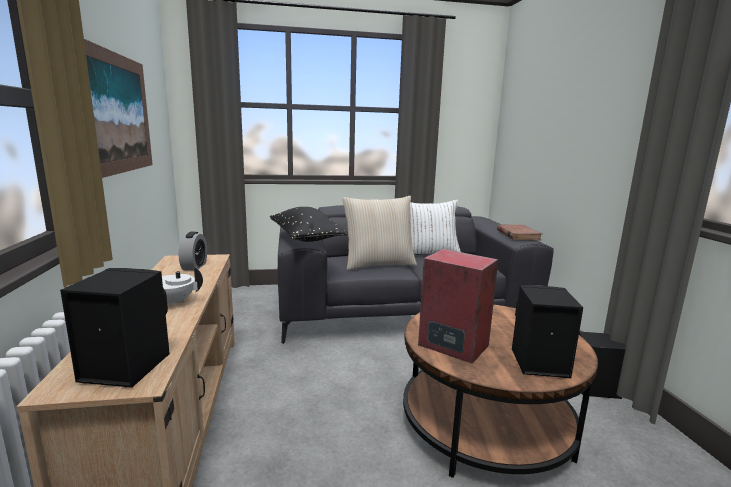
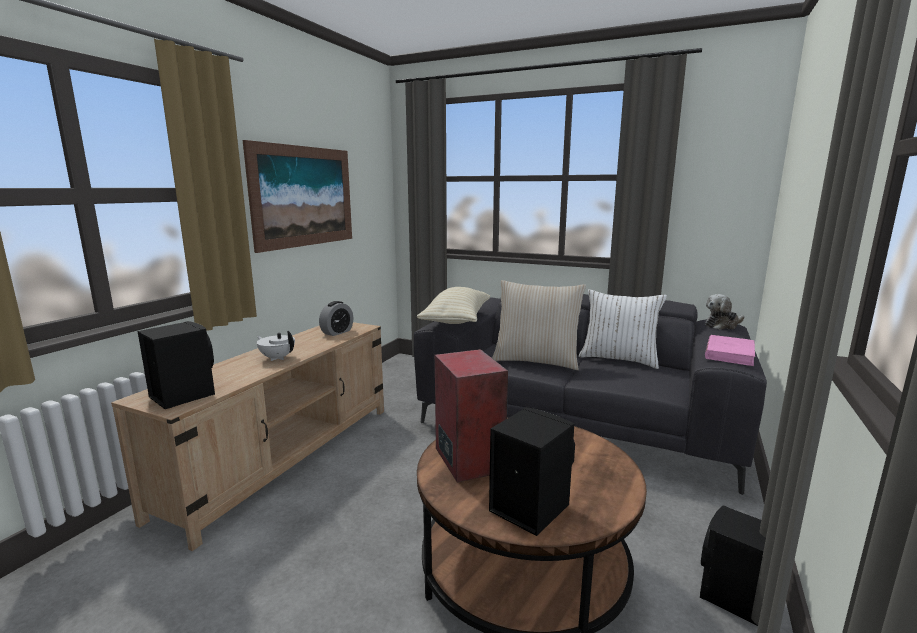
camera: 35 degrees right, 0 degrees up
black pillow [270,207,347,242] -> beige pillow [417,287,490,324]
brown book [497,225,542,241] -> pink book [705,335,755,366]
none -> plush toy [705,294,744,330]

